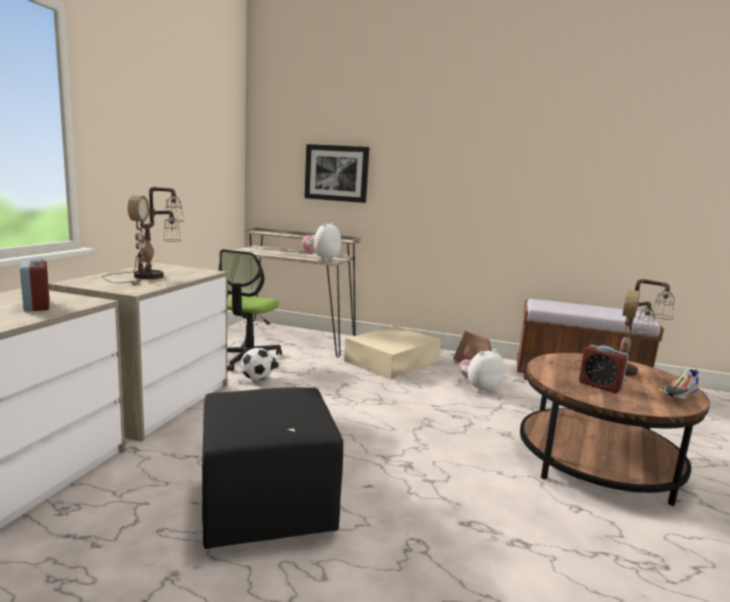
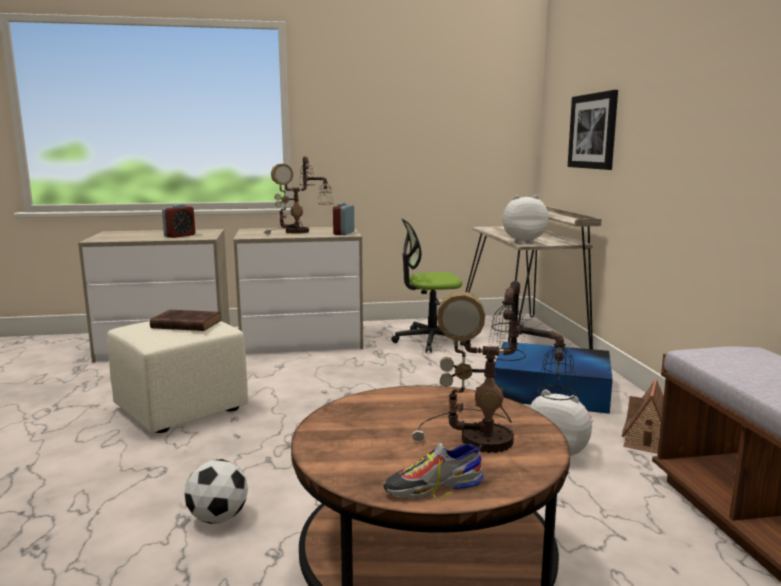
camera: 65 degrees right, 0 degrees up
black ottoman [202,387,343,549] -> beige ottoman [107,321,248,433]
football [241,348,274,380] -> football moved to [184,459,248,524]
beige storage box [344,326,441,379] -> blue storage box [494,342,613,414]
alarm clock [579,345,629,393] -> alarm clock moved to [333,202,354,235]
shoe [660,369,699,399] -> shoe turned 45 degrees counterclockwise [384,443,484,501]
none -> brown book [150,310,221,331]

